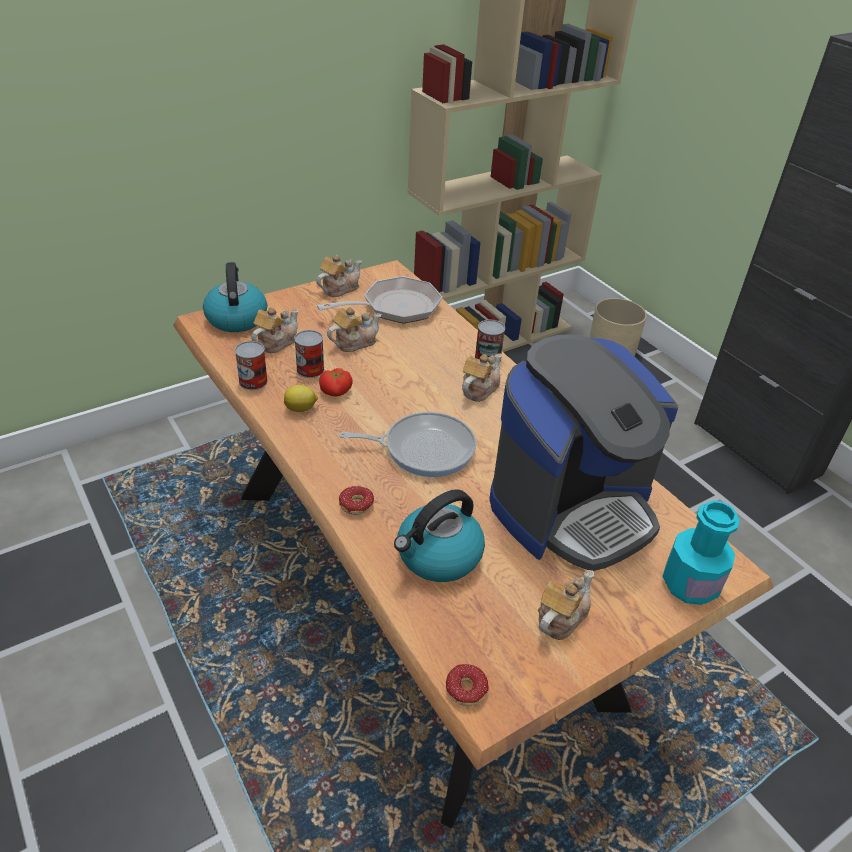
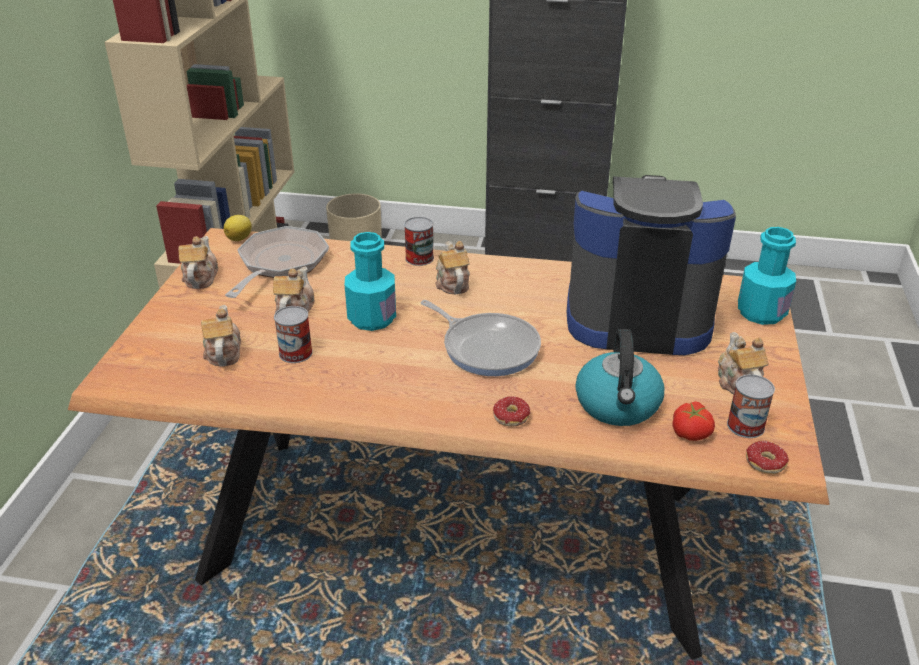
camera: 45 degrees left, 5 degrees down
kettle [203,262,267,332] -> none
can [235,341,268,390] -> can moved to [727,374,775,438]
lemon [284,385,318,412] -> lemon moved to [224,215,252,241]
tomato [319,368,353,396] -> tomato moved to [672,401,715,441]
frying pan [339,412,476,477] -> frying pan turned 90 degrees clockwise [421,300,541,376]
coffee machine [489,334,678,571] -> coffee machine turned 90 degrees counterclockwise [567,175,736,355]
none -> turquoise bottle [345,232,396,331]

